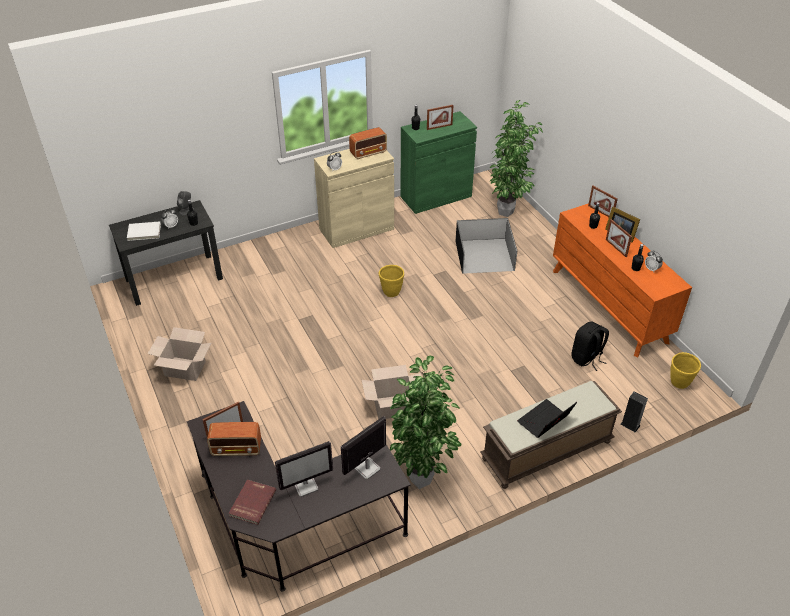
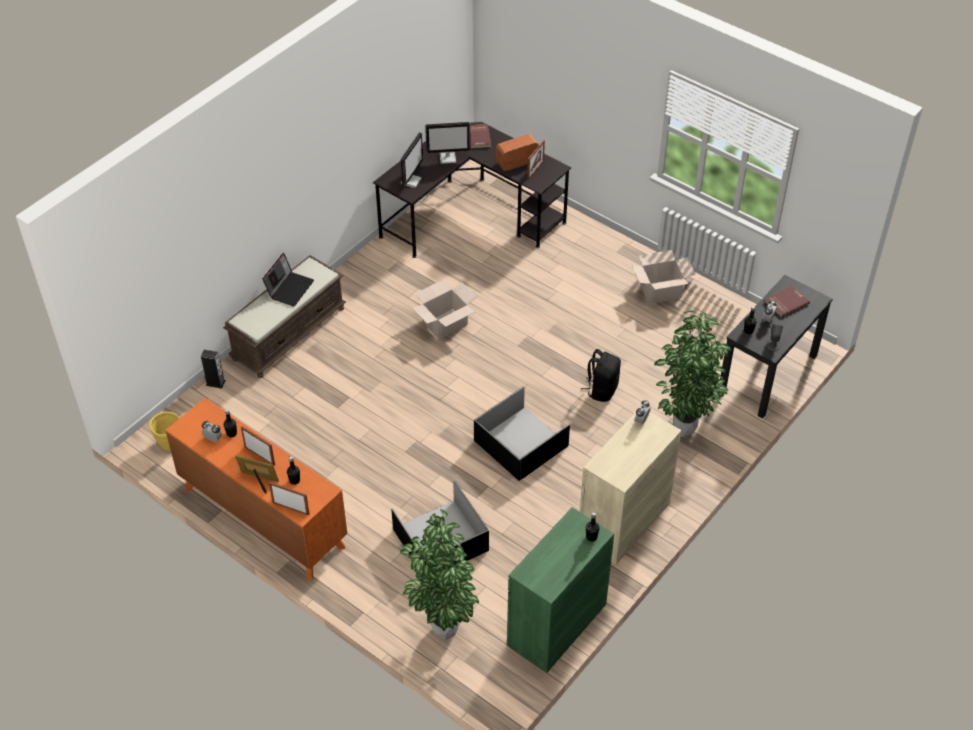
camera: 155 degrees right, 5 degrees up
white book [127,221,161,241] -> red book [765,285,810,318]
monitor [275,441,333,497] -> monitor turned 135 degrees counterclockwise [425,122,471,164]
radio [349,127,387,159] -> none
yellow planter [379,265,404,297] -> black storage box [474,386,570,481]
potted plant [390,355,461,489] -> potted plant moved to [654,311,731,437]
picture frame [427,105,453,130] -> none
black backpack [571,321,609,371] -> black backpack moved to [581,349,621,402]

